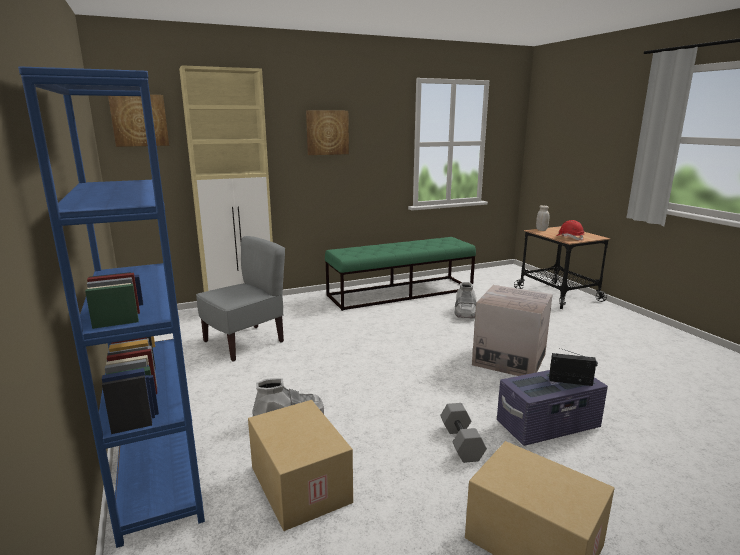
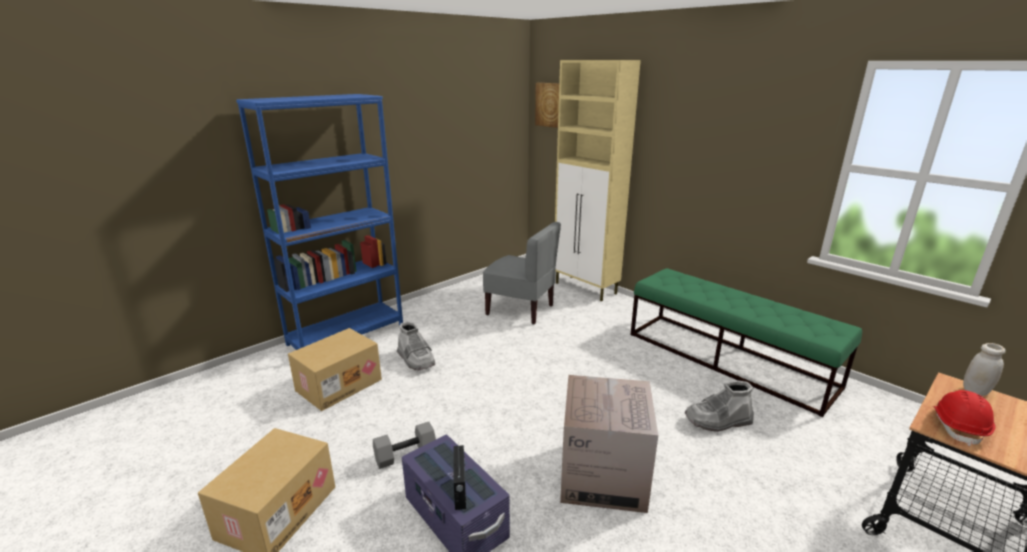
camera: 70 degrees right, 5 degrees up
picture [306,110,349,155] -> none

